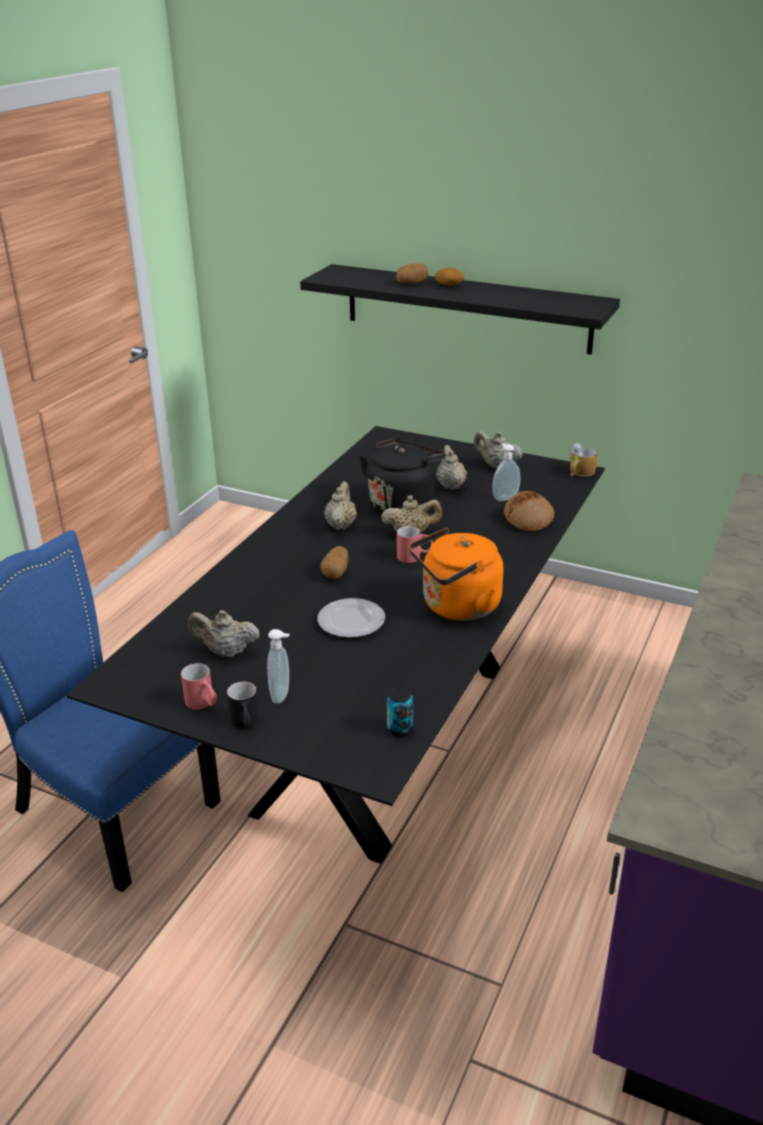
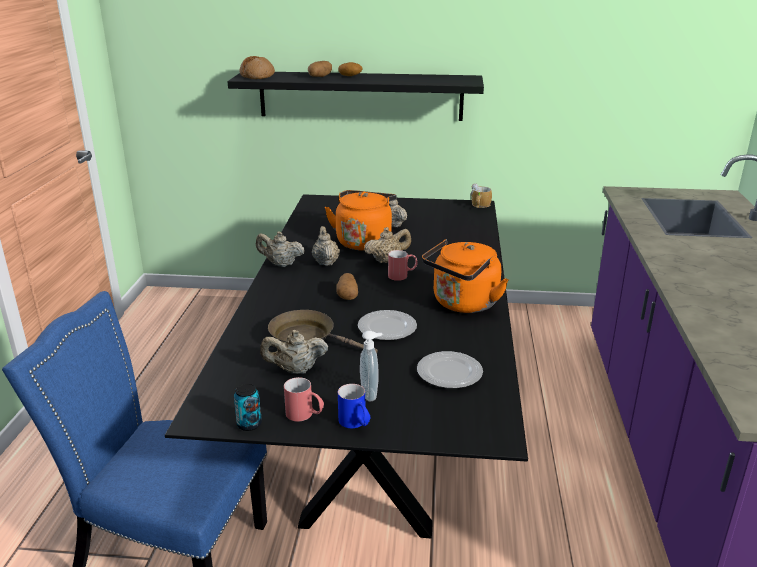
camera: 20 degrees left, 5 degrees down
black mug [227,682,259,729] -> blue mug [338,384,371,428]
black kettle [359,438,446,514] -> orange kettle [325,190,397,251]
can [387,687,414,737] -> can moved to [234,384,262,431]
beige teapot [474,431,523,469] -> beige teapot moved to [256,231,305,267]
soap dispenser [492,443,520,501] -> none
bread [504,491,554,532] -> bread moved to [240,56,275,79]
none -> brown frying pan [268,310,378,353]
none -> plate [417,351,483,388]

